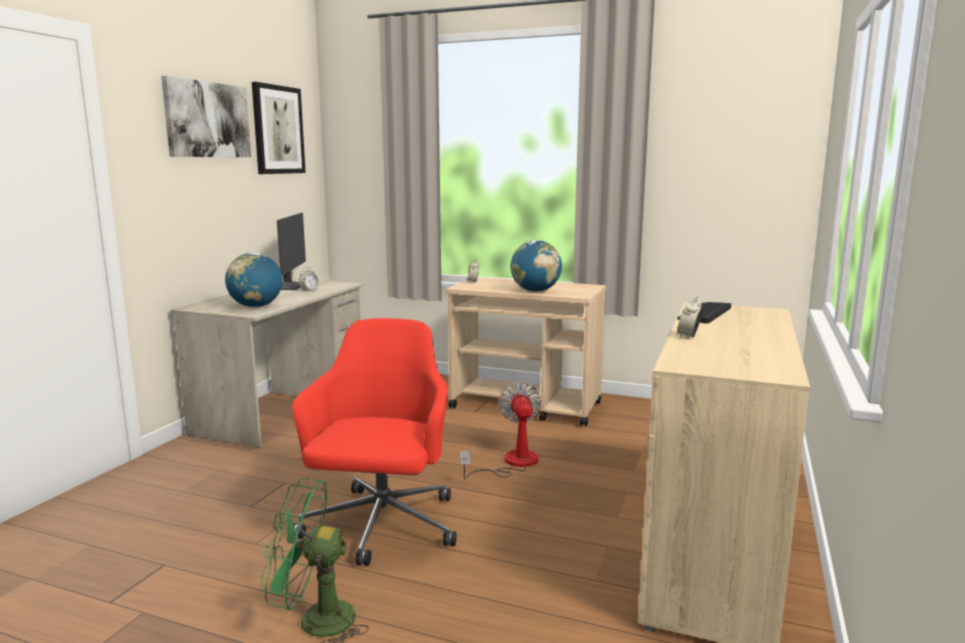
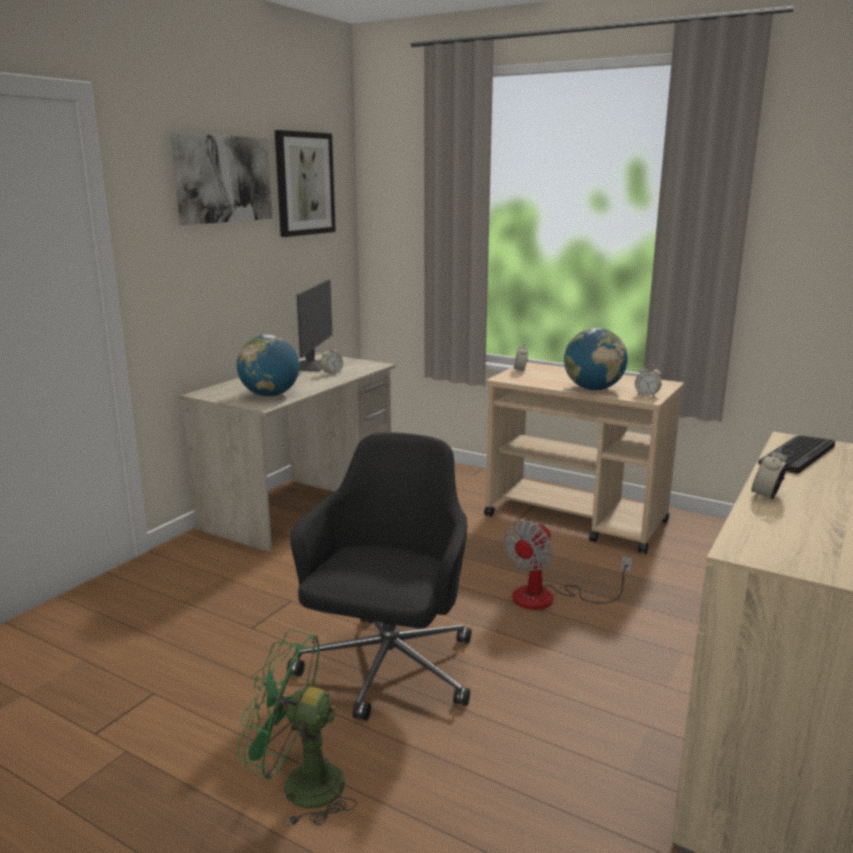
camera: 10 degrees right, 5 degrees up
red office chair [292,318,457,566] -> black office chair [287,432,471,721]
fan [460,382,541,479] -> fan turned 150 degrees counterclockwise [504,521,633,610]
none -> alarm clock [635,364,662,397]

